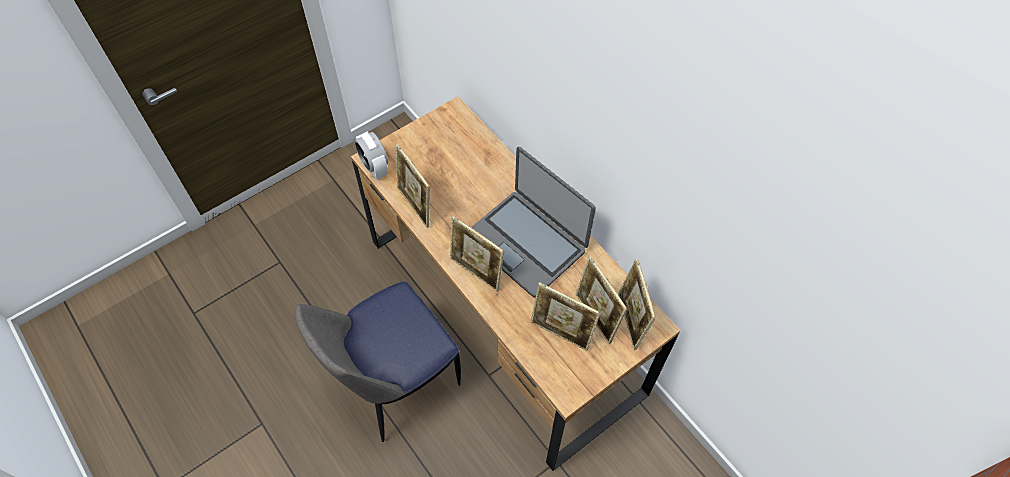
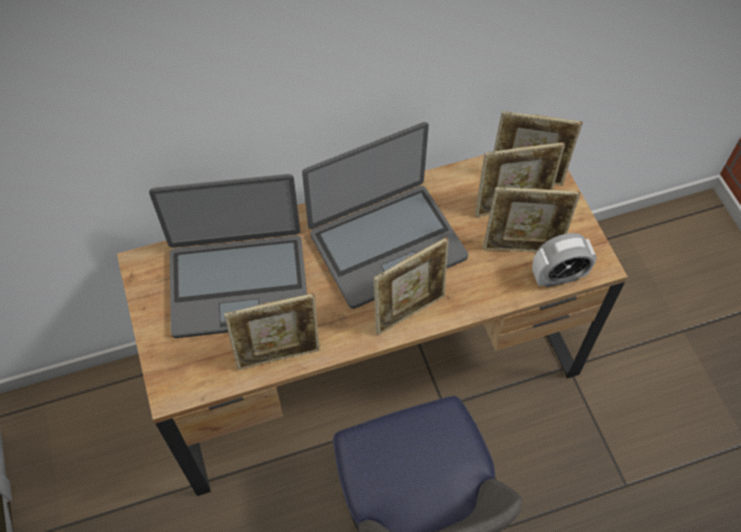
camera: 70 degrees left, 0 degrees up
alarm clock [354,131,388,179] -> alarm clock moved to [532,233,597,287]
picture frame [531,282,601,351] -> picture frame turned 45 degrees clockwise [483,187,581,252]
none -> laptop [149,174,307,338]

